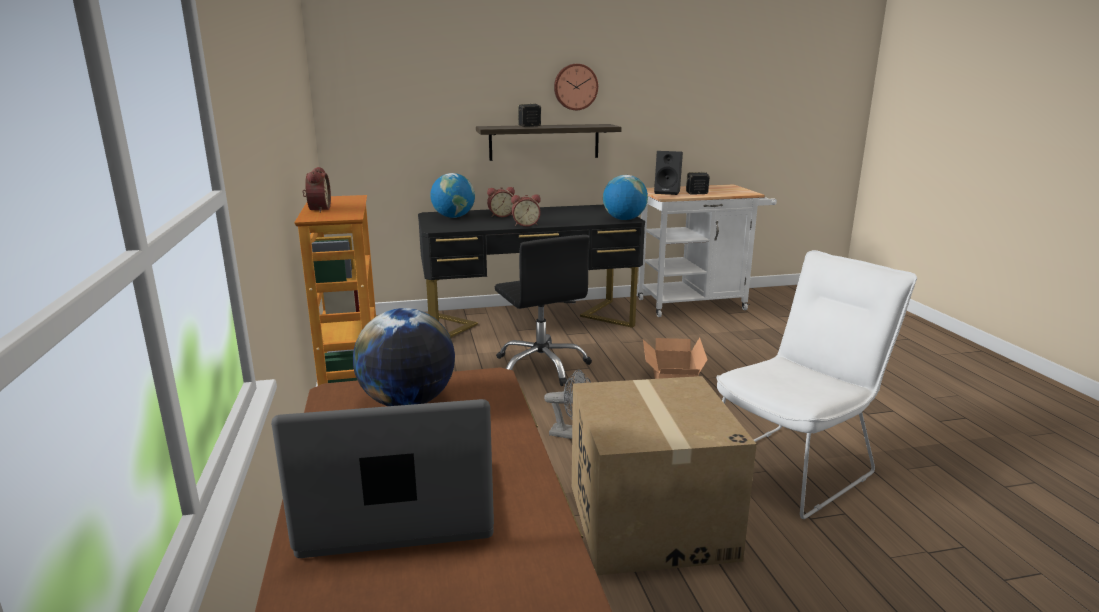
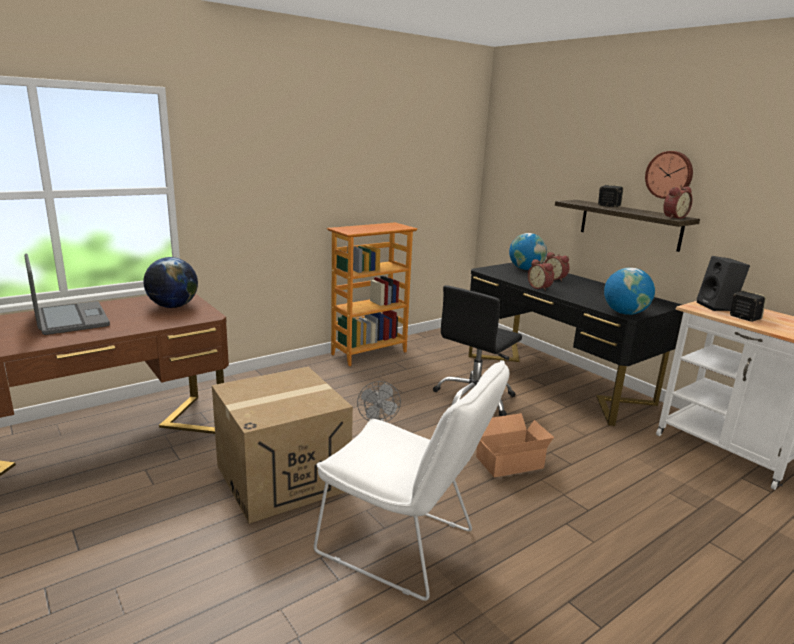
camera: 65 degrees right, 0 degrees up
alarm clock [302,167,331,213] -> alarm clock moved to [663,187,693,219]

